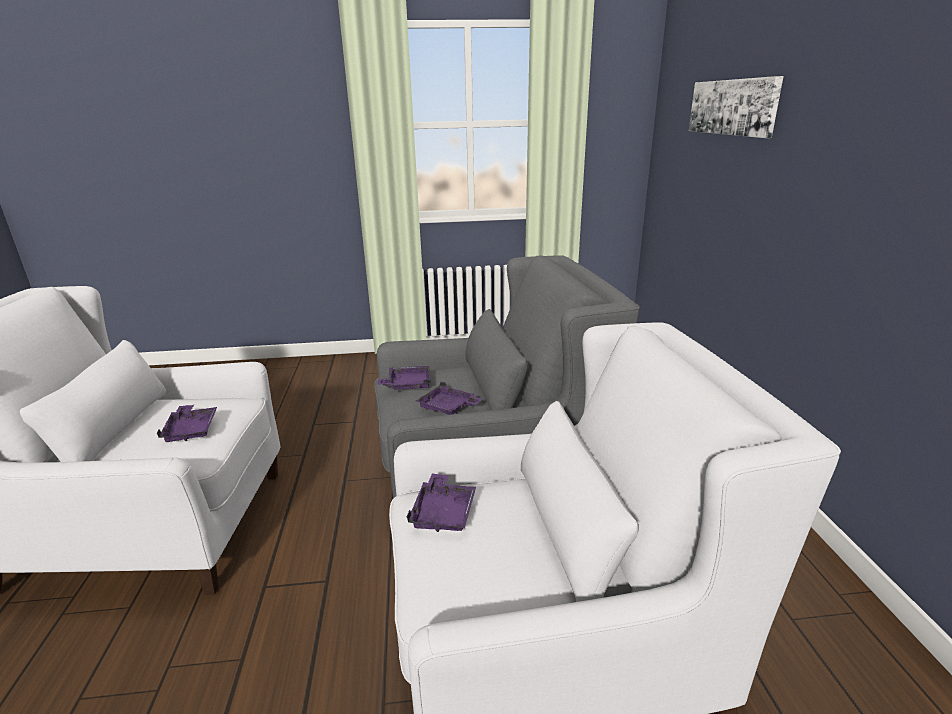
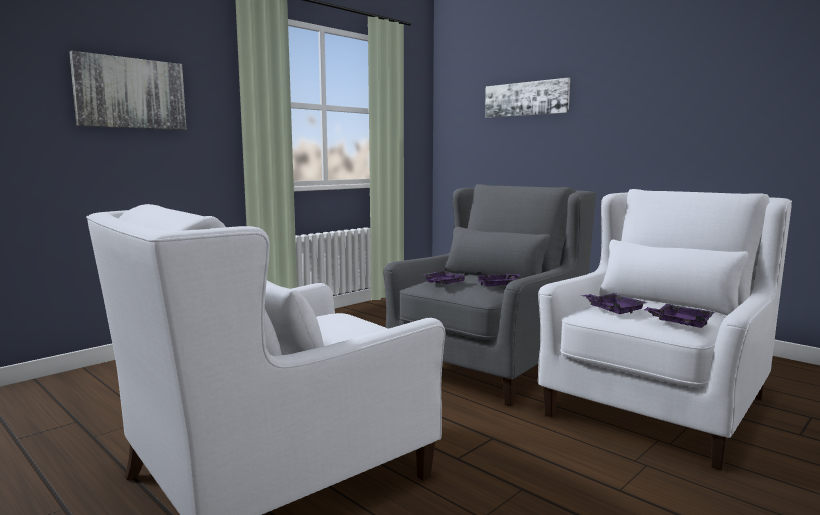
camera: 40 degrees left, 15 degrees down
purple tray [156,405,217,442] -> purple tray moved to [644,304,715,328]
none -> picture [69,51,186,130]

